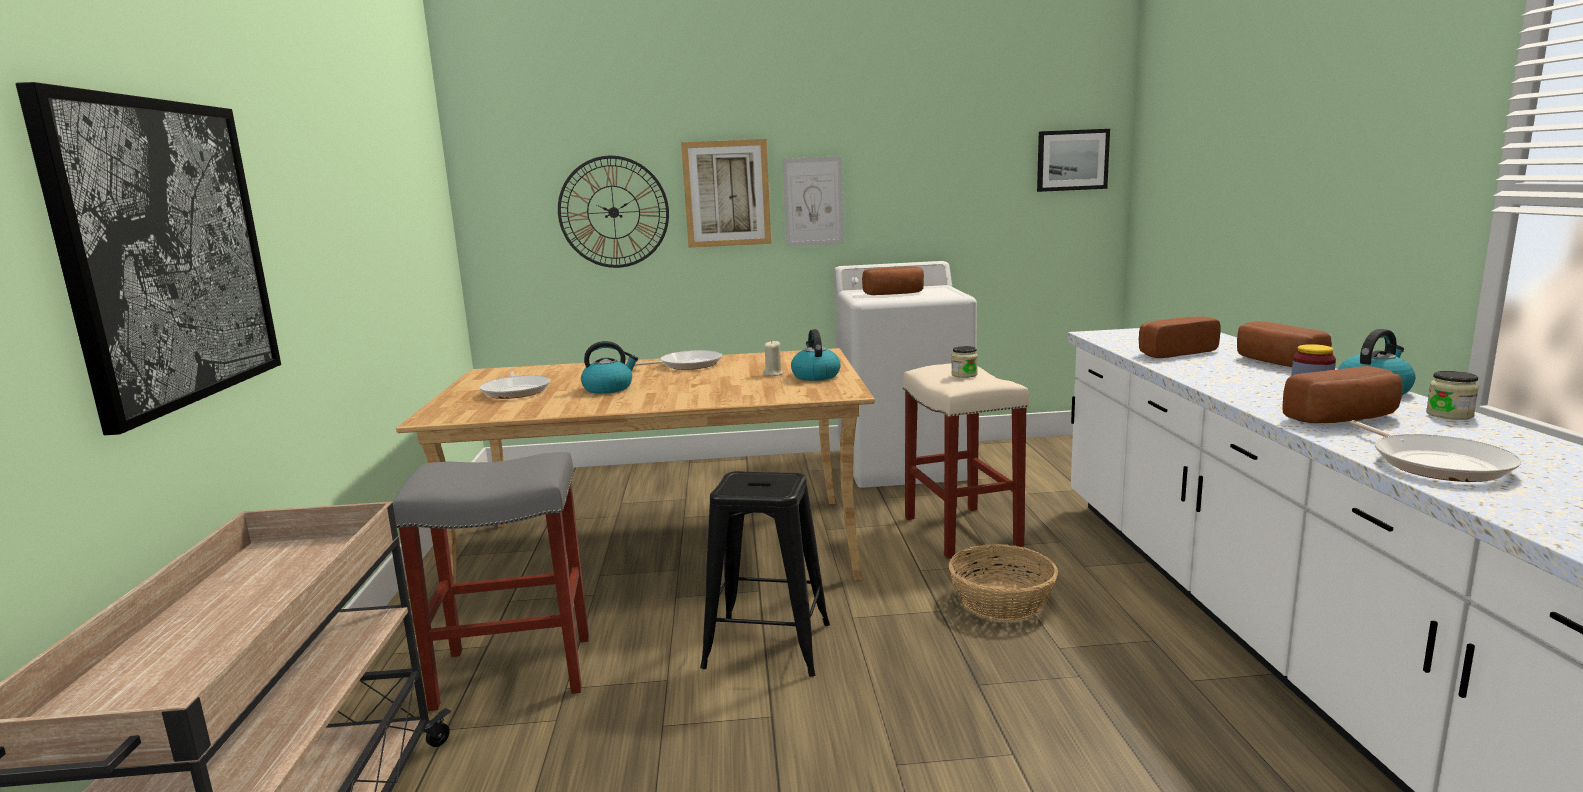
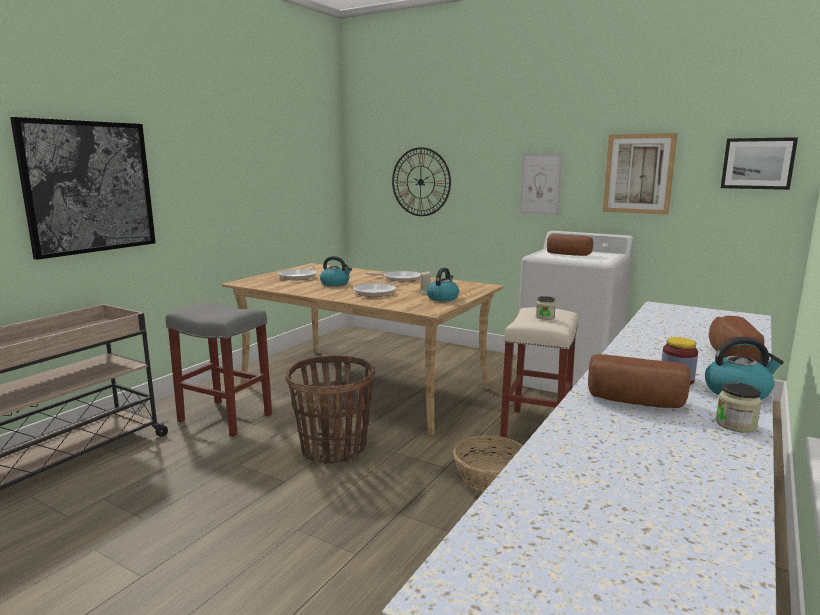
camera: 35 degrees right, 0 degrees up
picture [681,139,771,248] -> picture moved to [603,133,678,215]
black stool [700,471,830,677] -> basket [286,355,375,464]
bread [1139,316,1221,358] -> none
frying pan [1349,420,1521,482] -> frying pan moved to [353,281,399,297]

